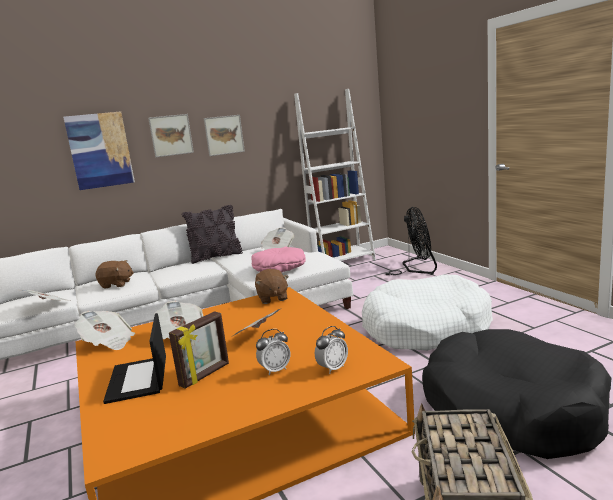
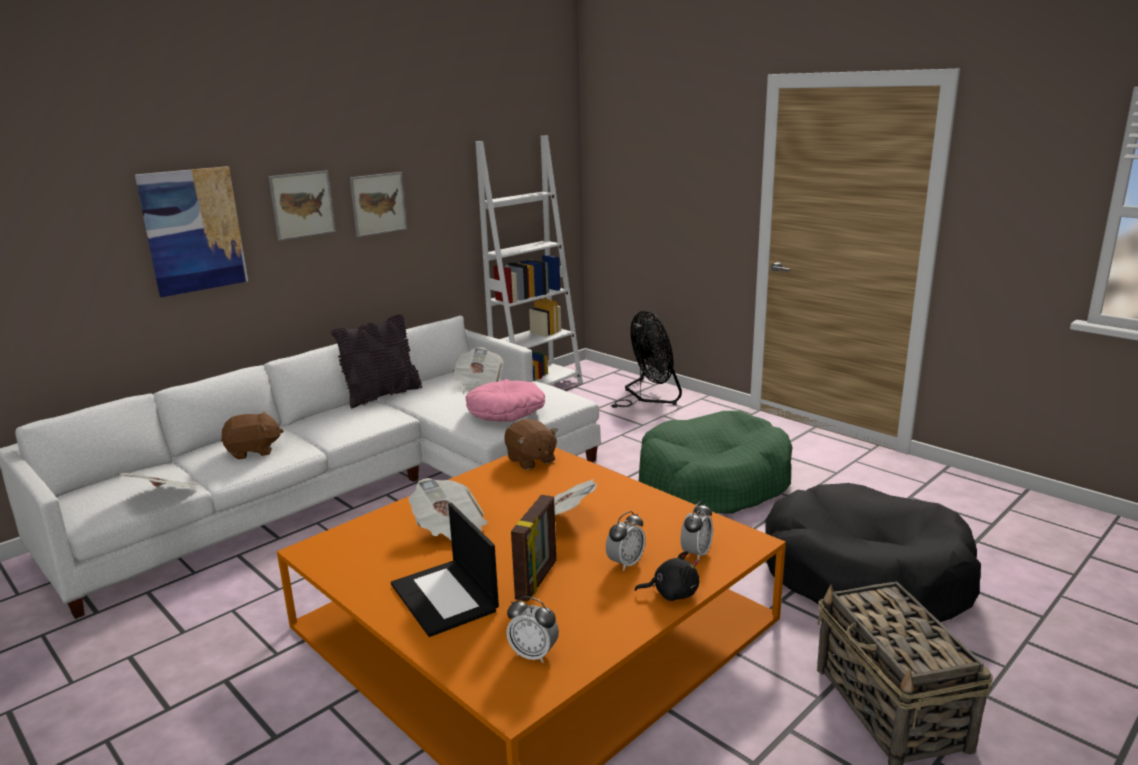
camera: 20 degrees left, 5 degrees up
newspaper [74,311,135,350] -> none
white dog bed [362,274,493,351] -> green dog bed [639,411,793,514]
none -> alarm clock [506,596,559,663]
none -> black plush toy [635,551,699,601]

